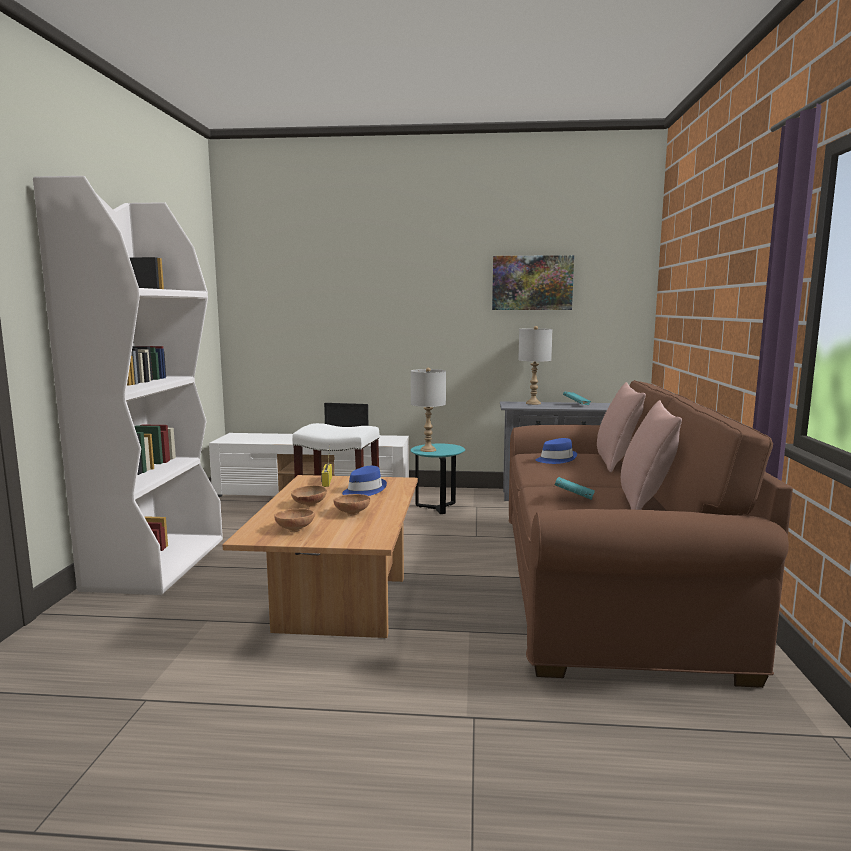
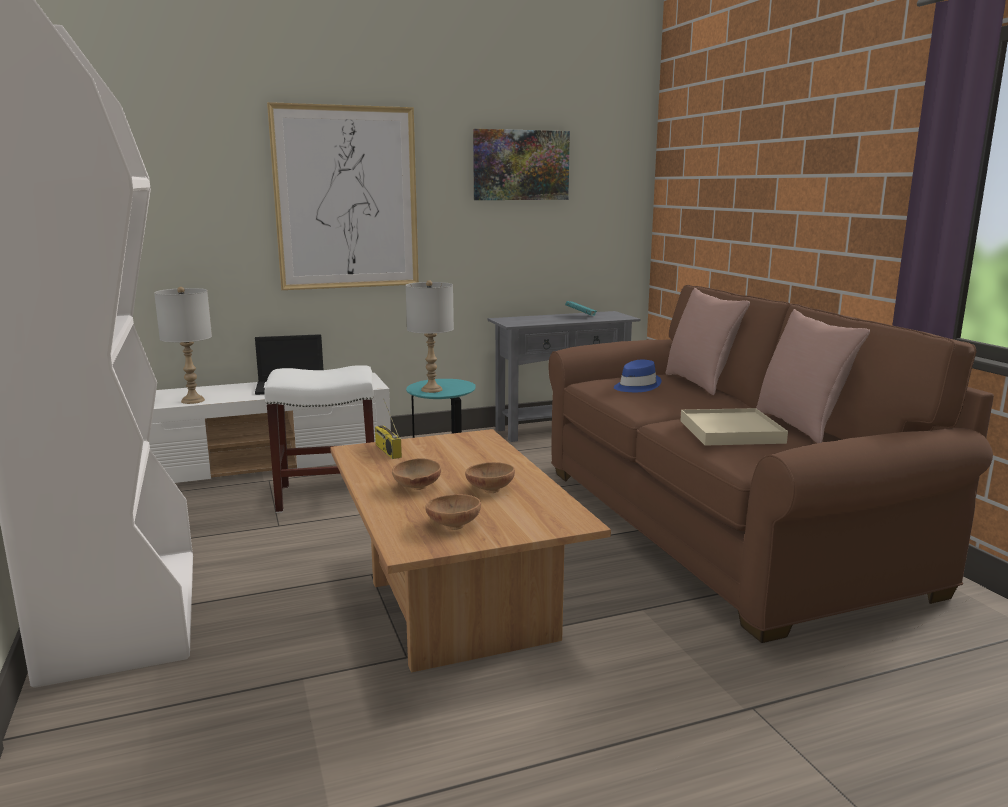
camera: 25 degrees left, 5 degrees up
blue hat [342,466,387,496] -> none
grey table lamp [518,326,553,405] -> grey table lamp moved to [154,287,212,404]
turquoise book [554,477,595,500] -> beige tray [680,408,788,446]
none -> picture [267,102,419,290]

